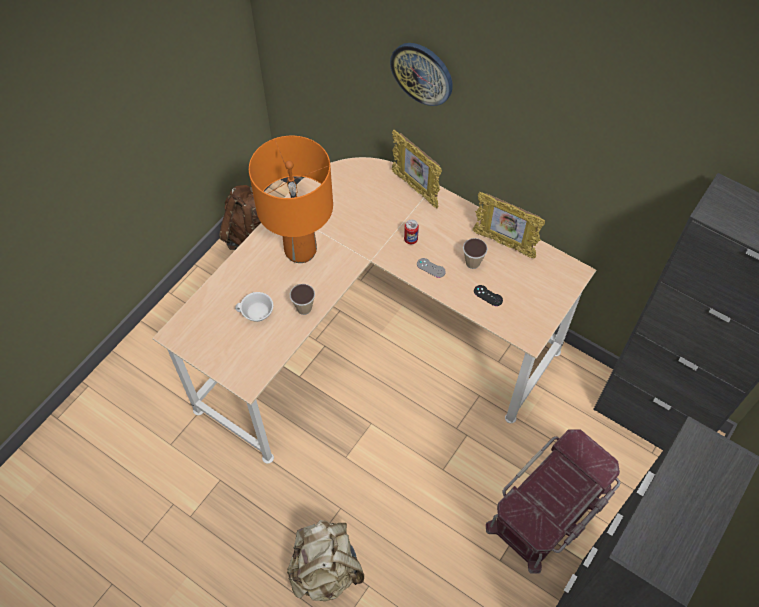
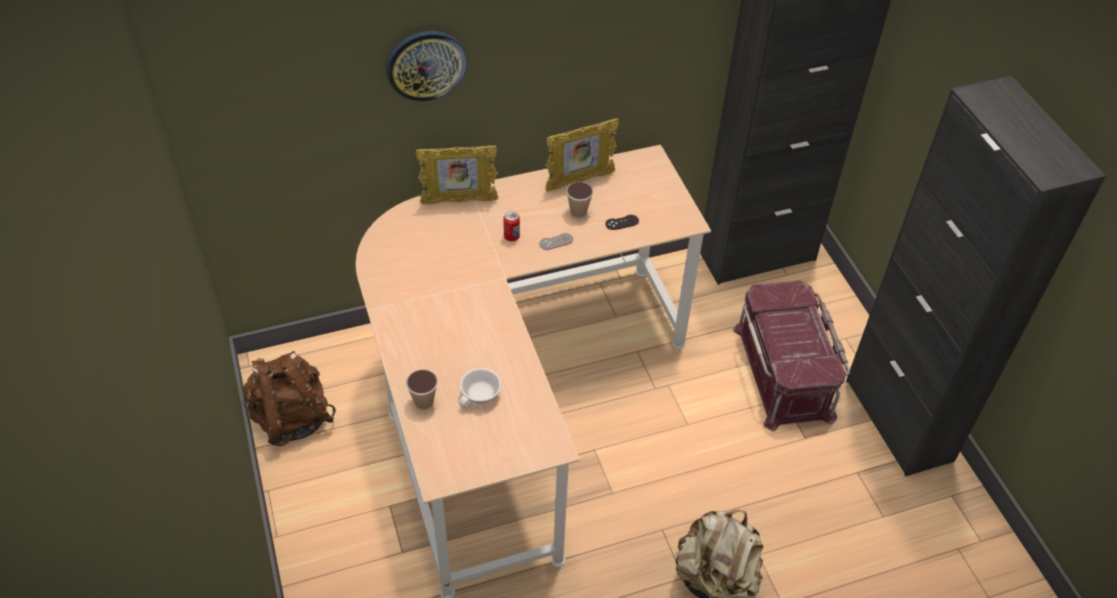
camera: 55 degrees left, 10 degrees down
orange table lamp [249,136,333,263] -> none
cup [290,284,315,315] -> cup moved to [406,369,438,410]

